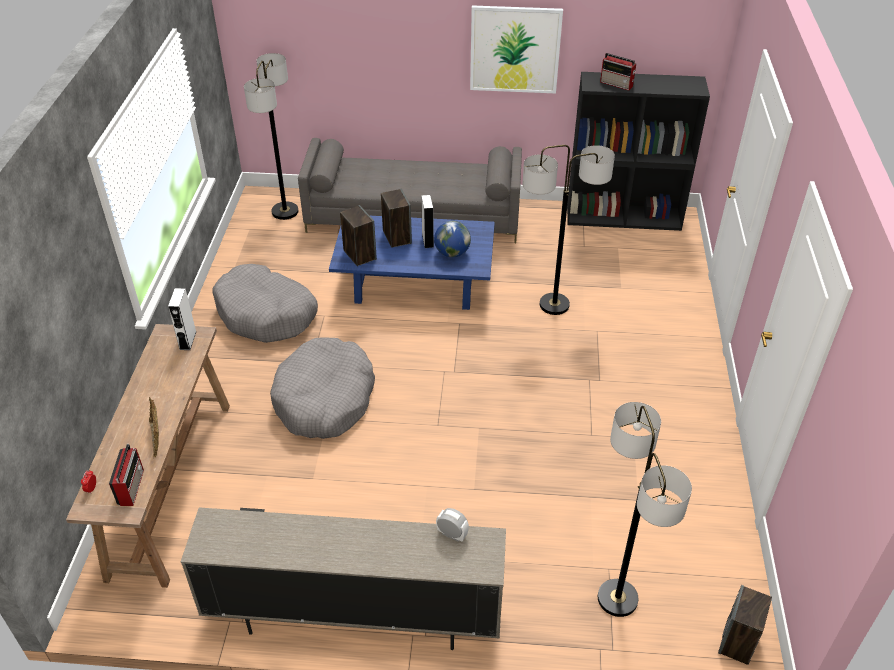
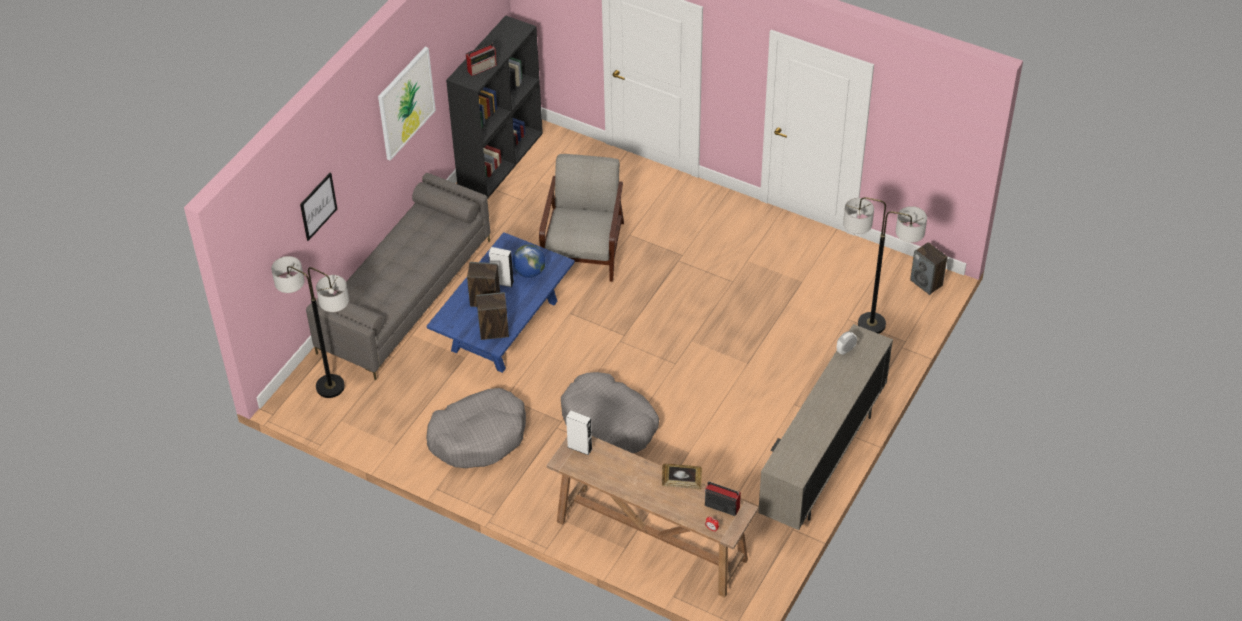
camera: 65 degrees left, 5 degrees up
floor lamp [522,145,615,315] -> grey armchair [539,154,624,282]
none -> picture [300,172,337,241]

